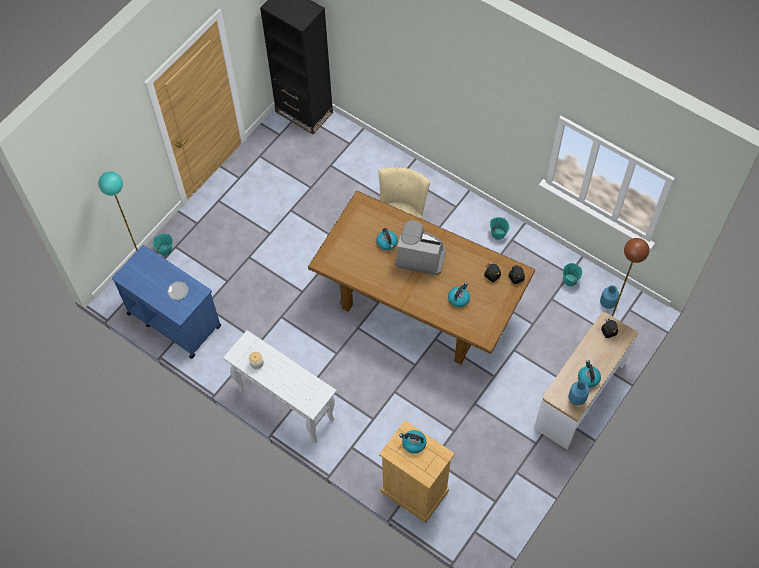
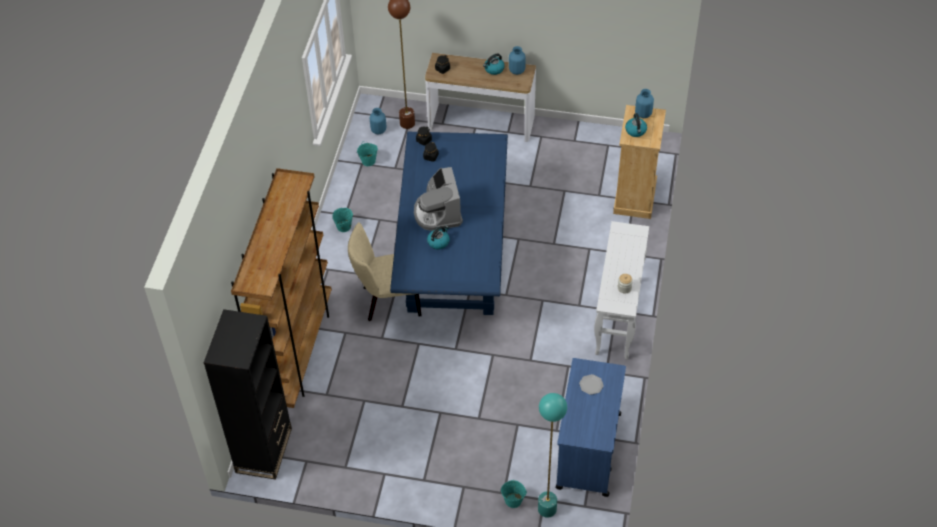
camera: 115 degrees left, 10 degrees down
brown dining table [308,191,535,365] -> blue dining table [390,132,508,315]
kettle [448,283,470,307] -> none
none -> brown bookcase [231,168,332,408]
none -> blue vase [635,89,654,118]

